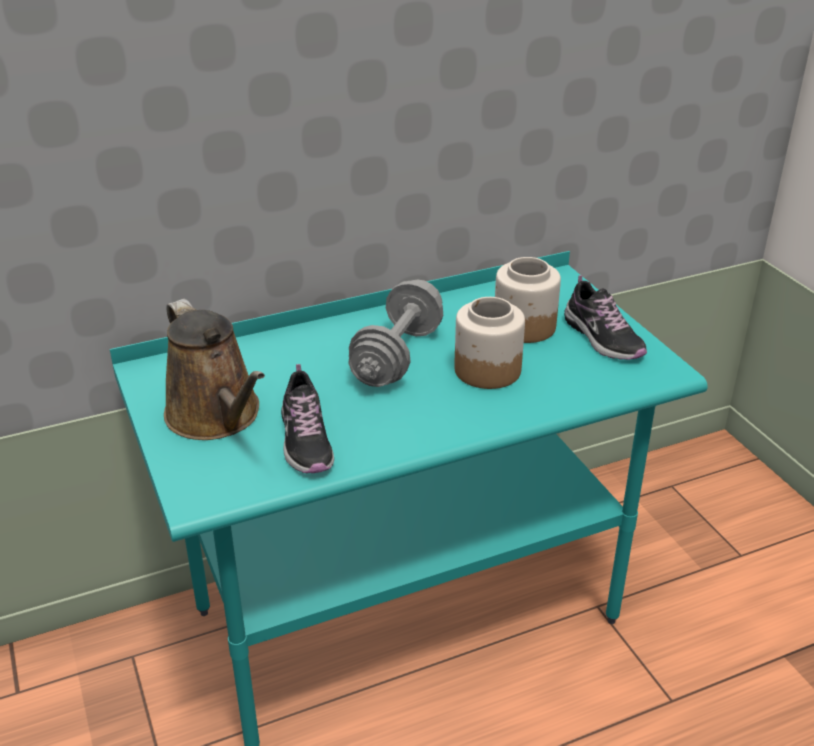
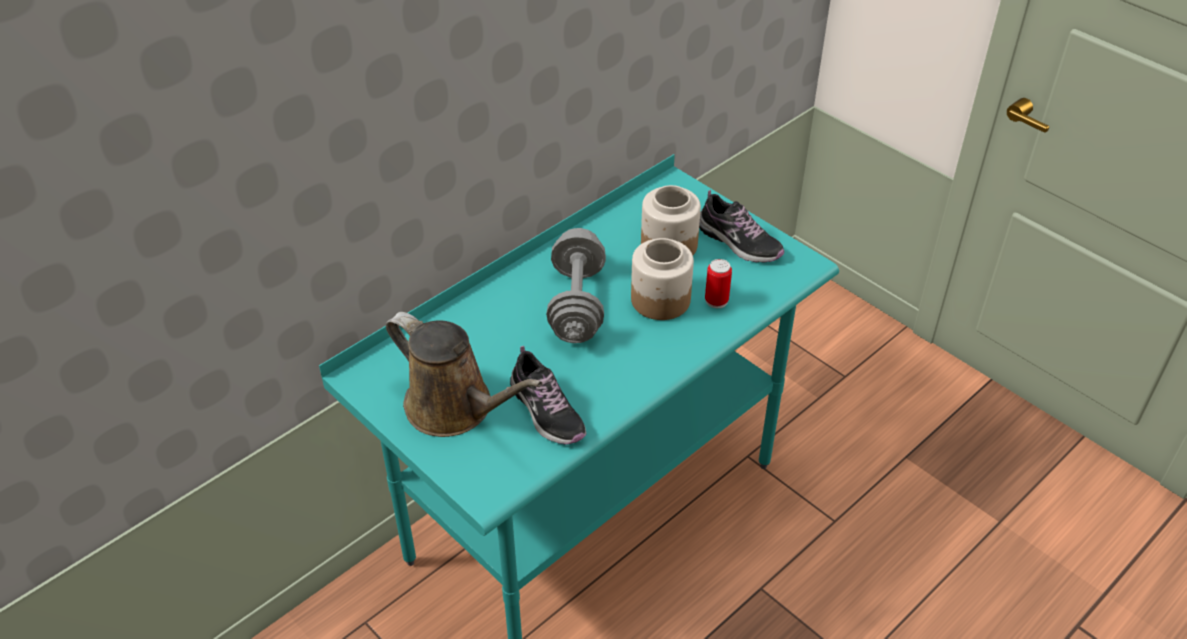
camera: 20 degrees left, 10 degrees up
none -> can [705,259,732,308]

